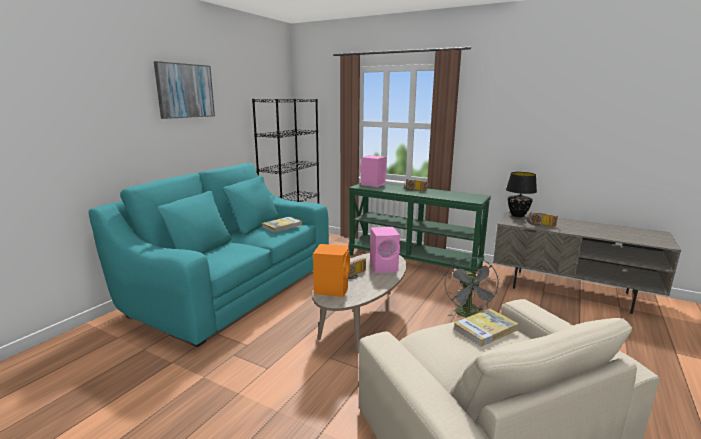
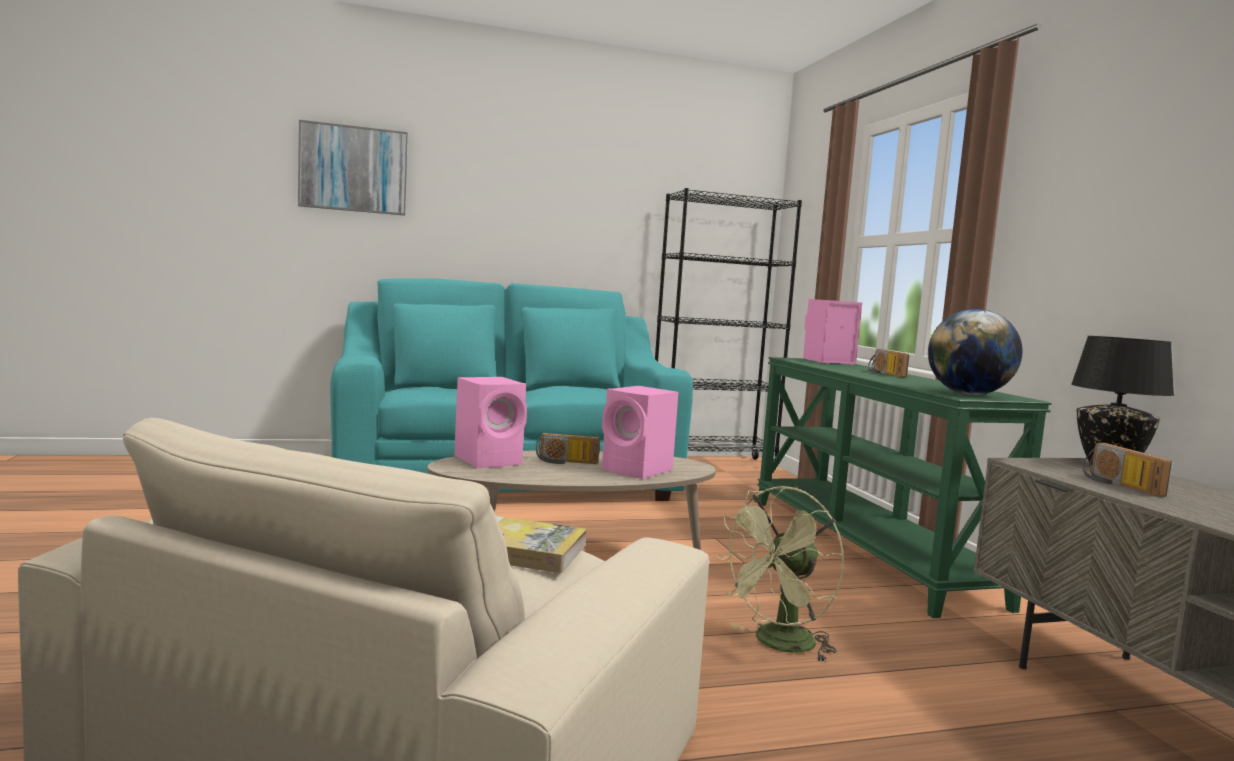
camera: 45 degrees right, 10 degrees down
picture [154,61,215,119] -> picture moved to [298,120,408,215]
book [262,217,302,233] -> none
orange speaker [313,244,350,297] -> pink speaker [454,377,527,468]
grey fan [444,257,500,318] -> green fan [716,486,844,663]
none -> globe [928,309,1022,395]

